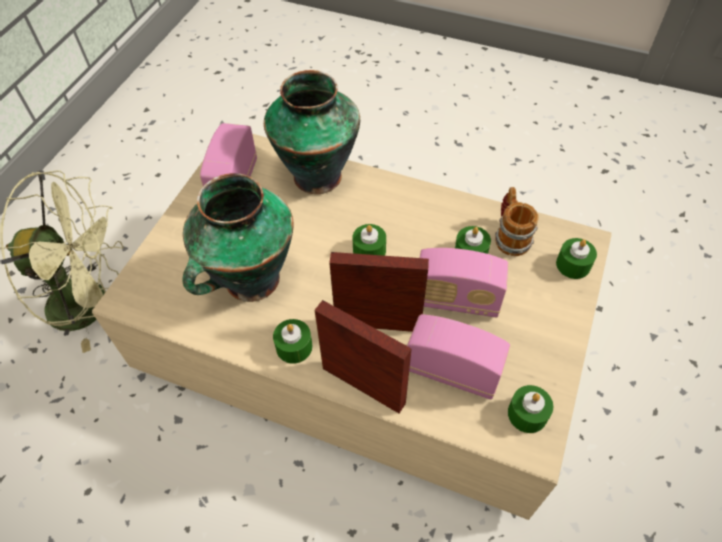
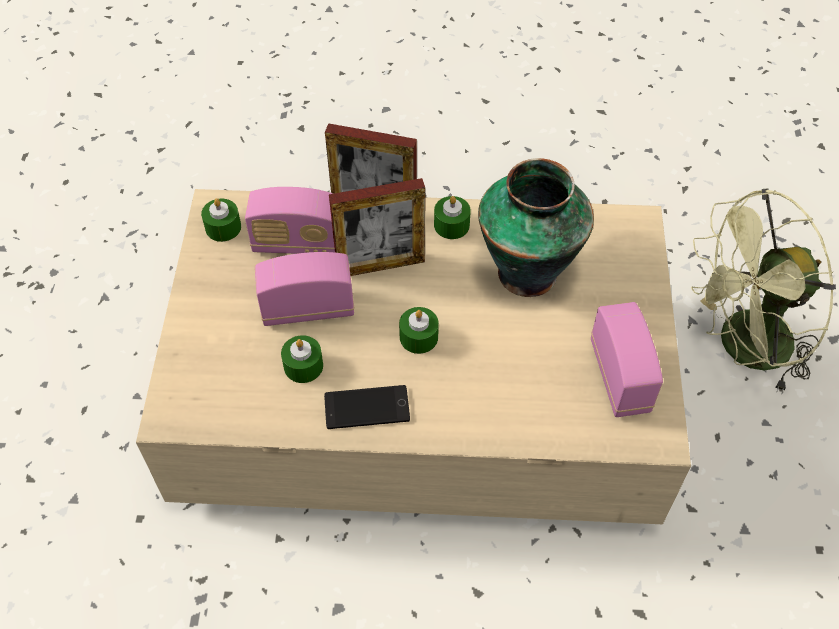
camera: 160 degrees right, 0 degrees up
vase [264,70,360,194] -> none
mug [495,187,539,256] -> none
green candle [556,238,597,279] -> none
none -> phone [324,385,410,429]

